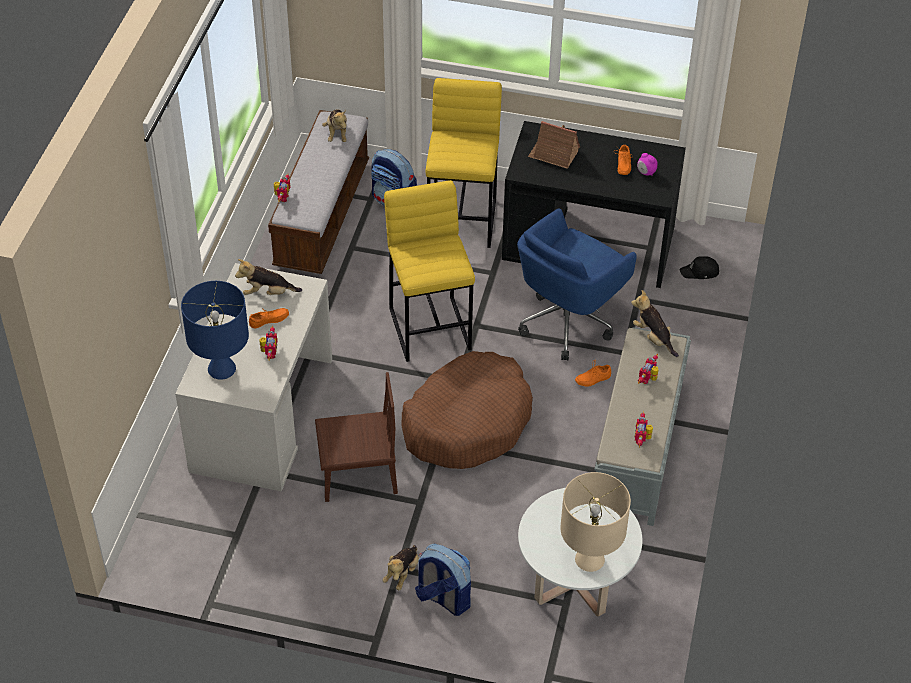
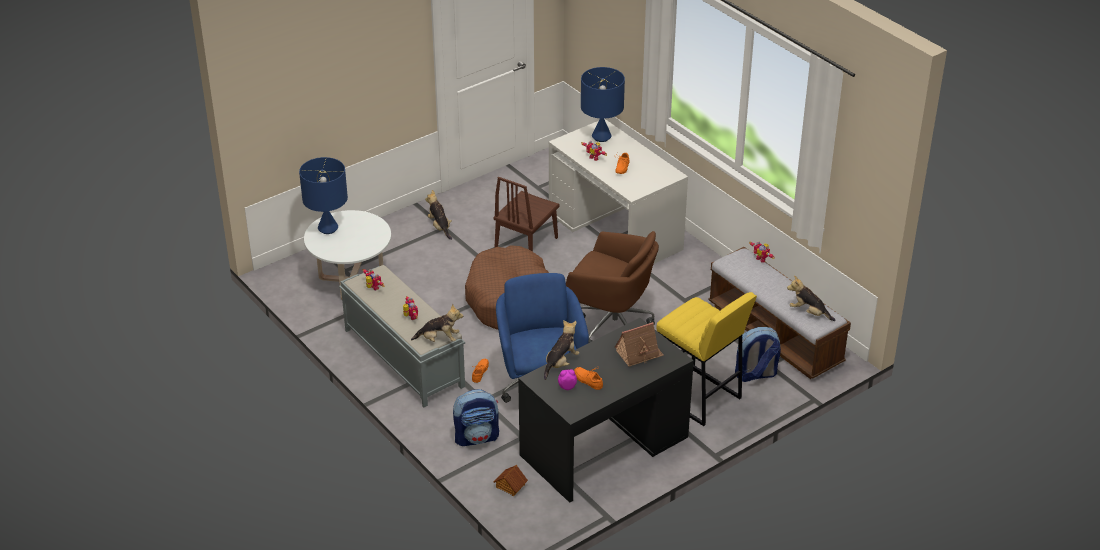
camera: 130 degrees right, 10 degrees down
plush toy [235,259,302,295] -> plush toy moved to [544,320,580,380]
yellow stool [384,180,475,362] -> brown office chair [566,231,659,343]
backpack [415,544,471,616] -> backpack moved to [453,389,499,446]
beige table lamp [560,472,631,572] -> blue table lamp [299,157,348,234]
black cap [679,256,719,279] -> toy house [494,465,528,496]

